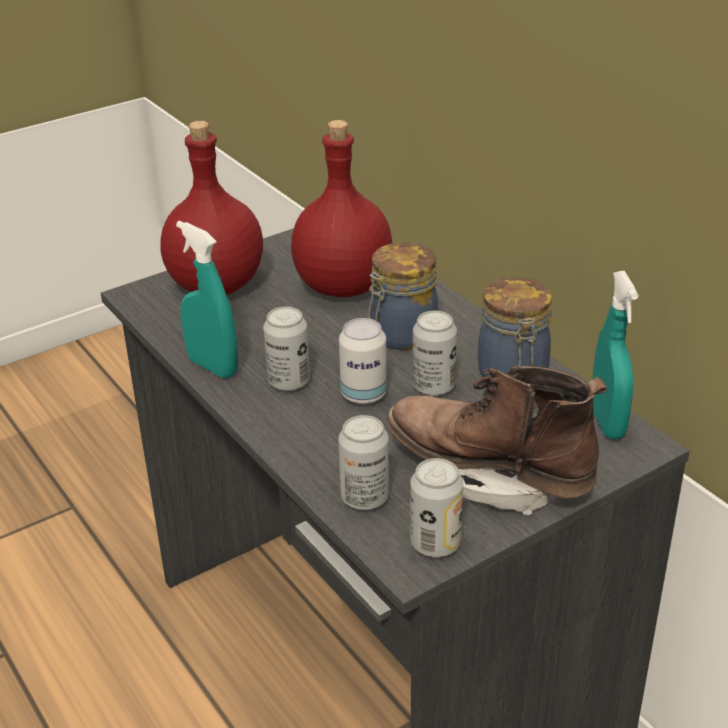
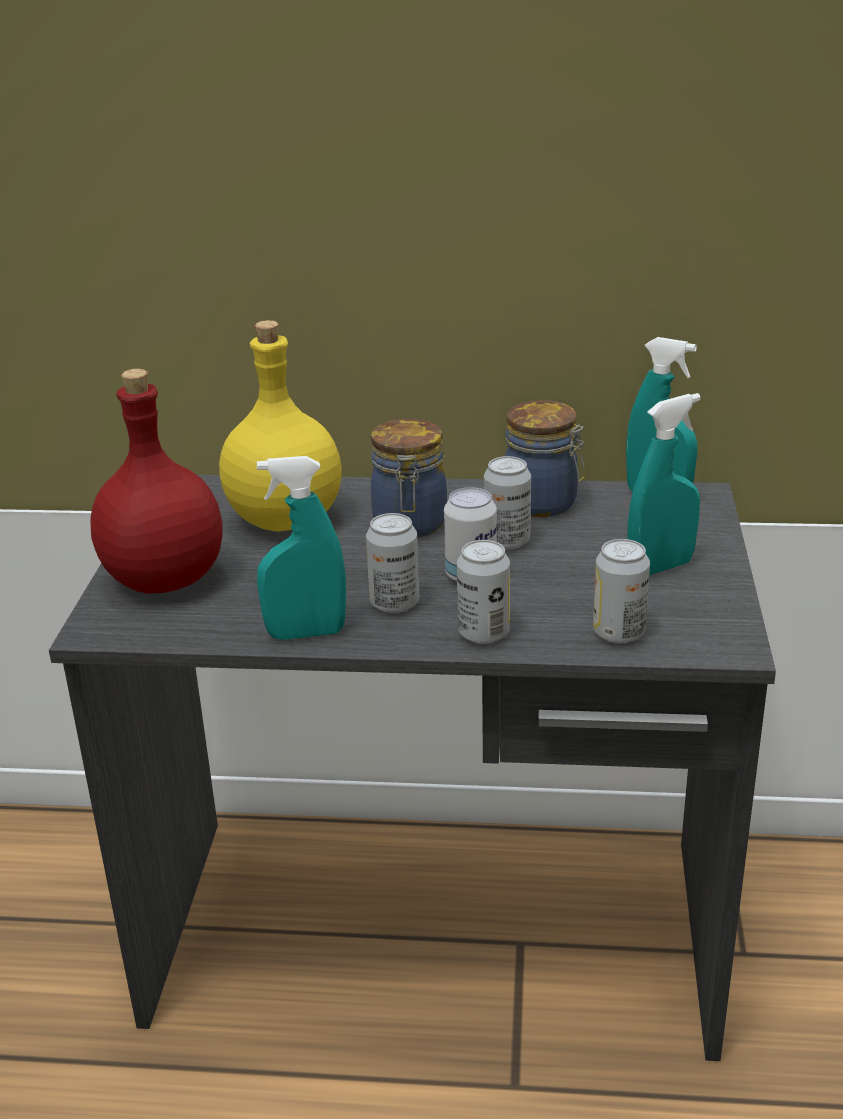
camera: 50 degrees left, 5 degrees down
red bottle [291,120,392,297] -> yellow bottle [219,320,342,532]
brown boot [386,366,607,515] -> turquoise spray bottle [627,393,701,575]
can [410,458,463,557] -> can moved to [457,540,510,644]

